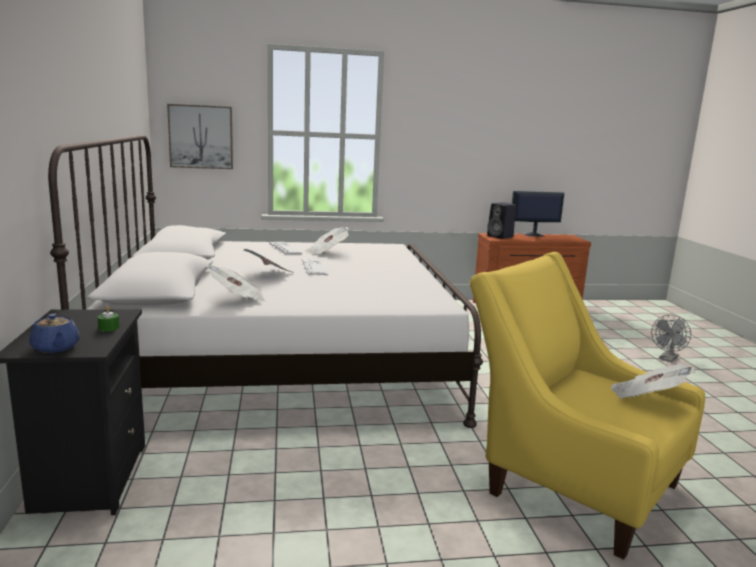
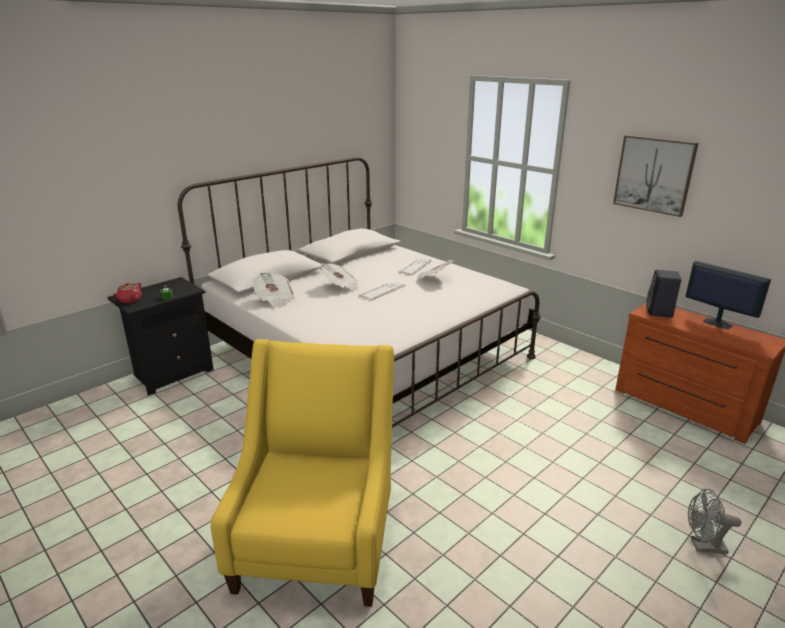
camera: 55 degrees right, 10 degrees up
blue teapot [29,314,79,353] -> red teapot [113,283,142,303]
picture [167,104,233,169] -> picture moved to [613,135,698,217]
newspaper [610,364,695,399] -> none

